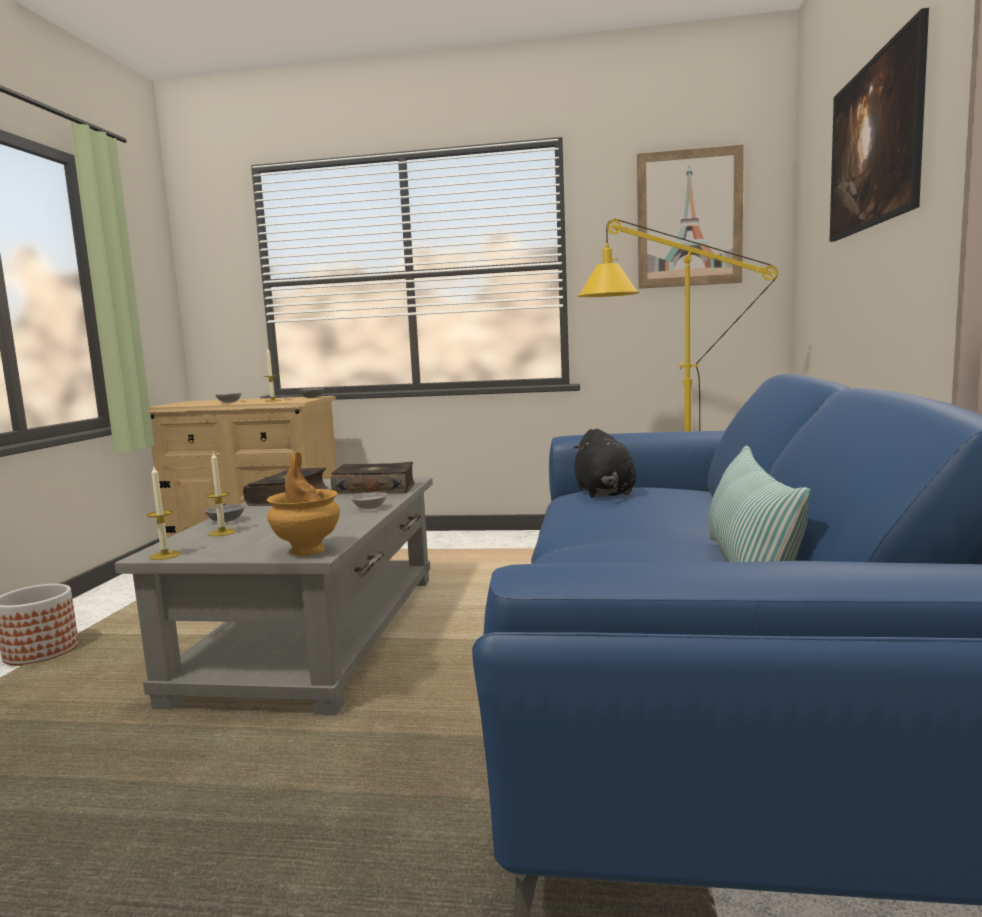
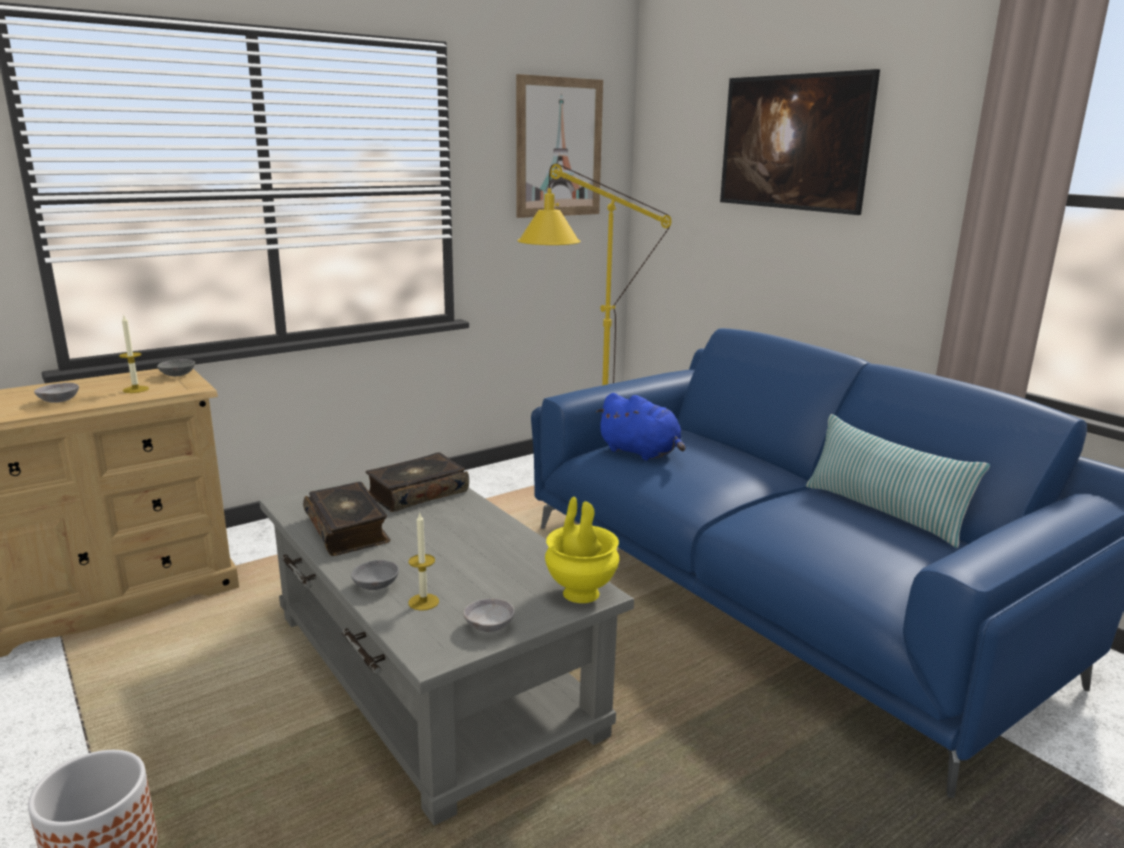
camera: 45 degrees left, 10 degrees up
candle [147,467,180,560] -> none
brown vase [267,452,340,556] -> yellow vase [545,497,619,603]
grey bowl [351,492,386,509] -> grey bowl moved to [463,598,515,632]
black plush toy [573,429,636,498] -> blue plush toy [596,393,685,460]

